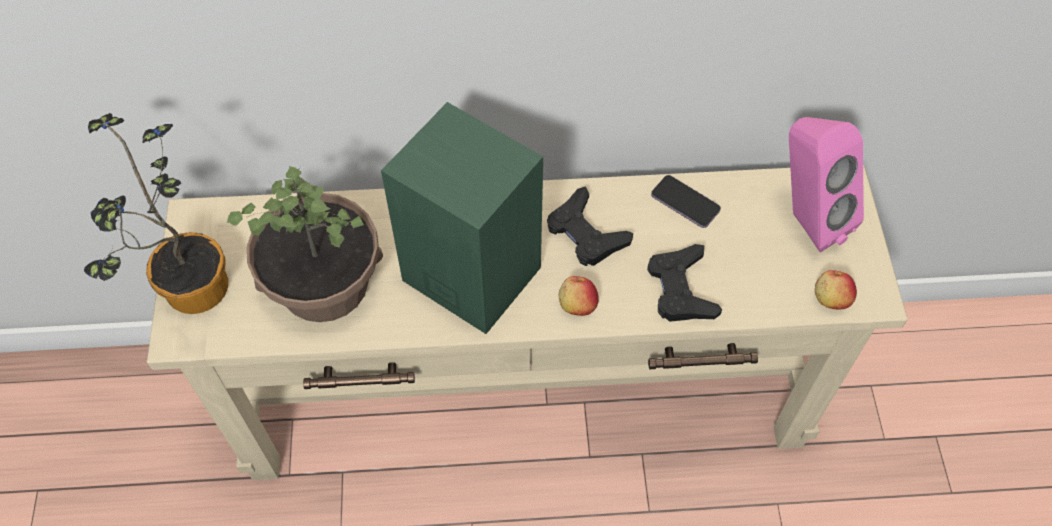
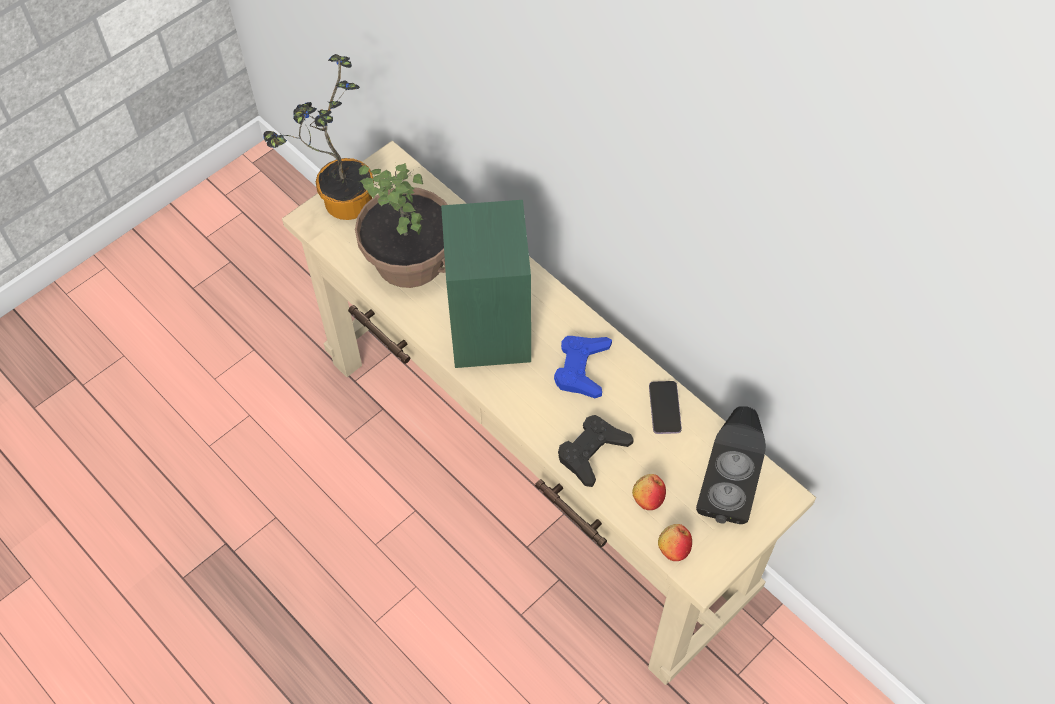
camera: 50 degrees right, 0 degrees up
black game controller [547,186,633,266] -> blue game controller [554,336,612,398]
apple [559,276,599,316] -> apple moved to [632,474,666,510]
pink speaker [789,117,864,252] -> black speaker [696,406,766,524]

